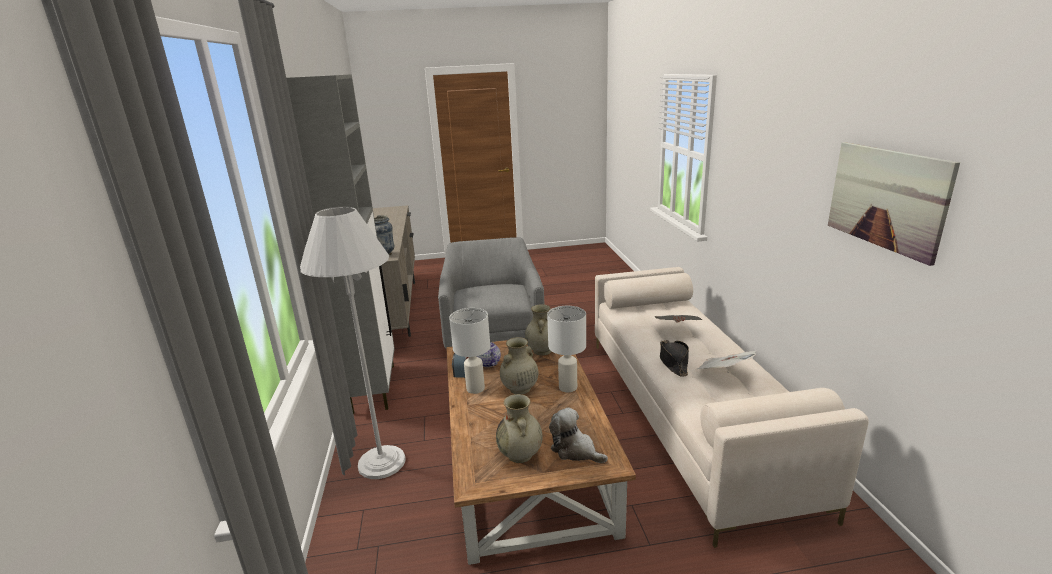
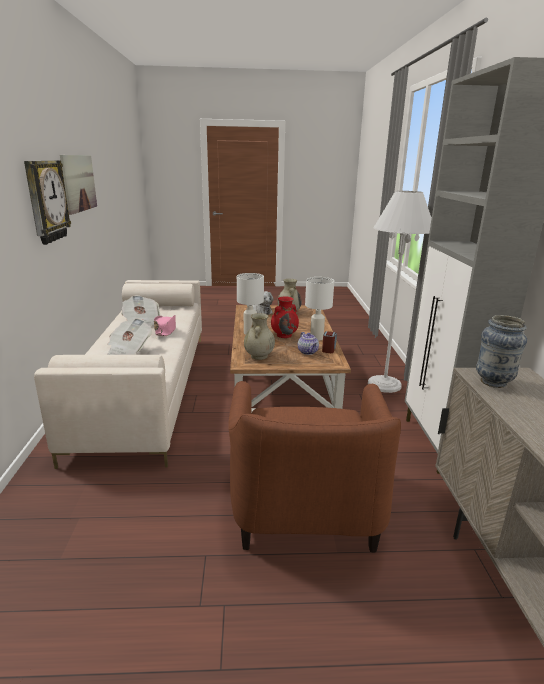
camera: 175 degrees left, 0 degrees up
grey armchair [438,237,545,349] -> brown armchair [228,381,401,552]
beige vase [500,337,538,394] -> red vase [271,297,299,338]
black hat [660,340,689,377] -> pink hat [154,315,176,336]
none -> wall clock [24,160,71,245]

